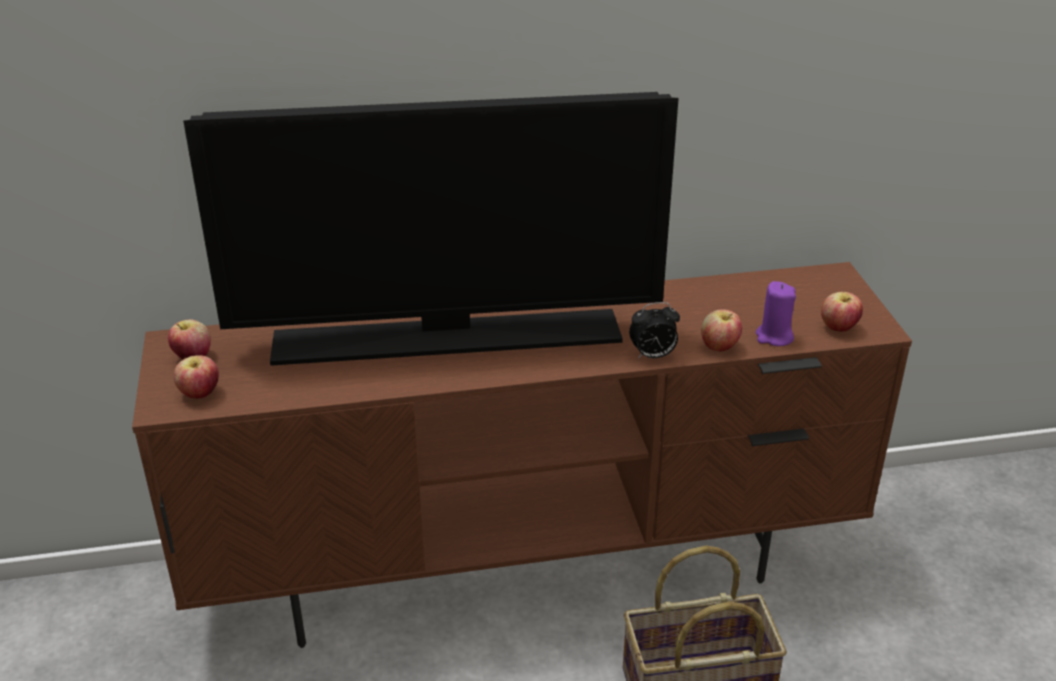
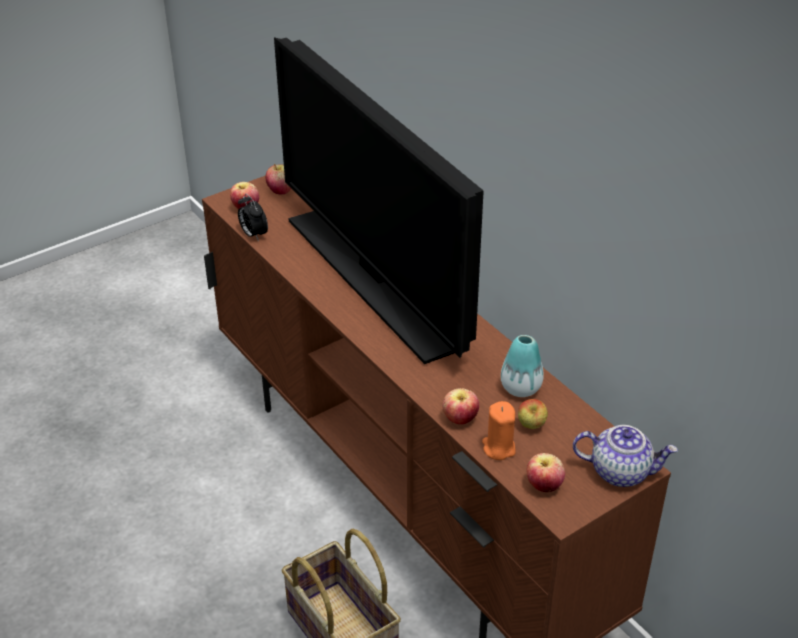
camera: 65 degrees right, 5 degrees up
alarm clock [629,302,680,359] -> alarm clock moved to [238,194,268,241]
purple candle [755,281,796,346] -> orange candle [482,401,516,460]
none -> vase [501,335,544,397]
none -> apple [518,399,548,429]
none -> teapot [573,425,678,487]

